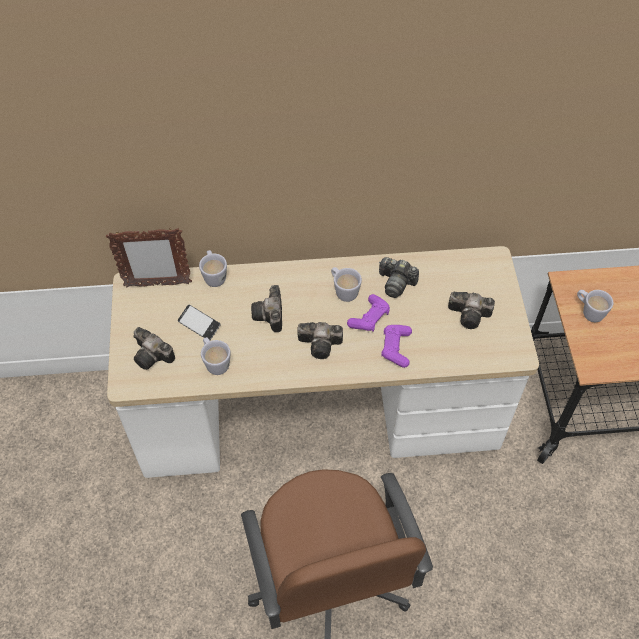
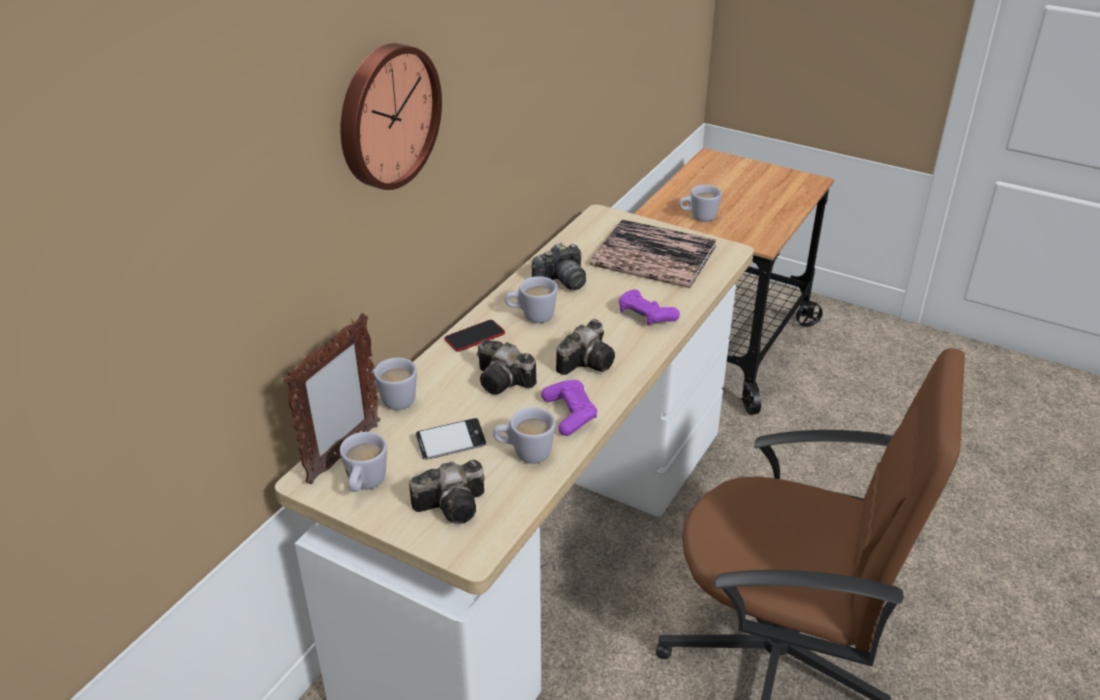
camera: 55 degrees left, 20 degrees down
purple game controller [347,294,390,332] -> purple game controller moved to [541,380,597,436]
camera [448,292,495,329] -> book [590,219,717,288]
none -> wall clock [340,43,442,190]
none -> white mug [340,432,387,492]
none -> phone [444,320,505,352]

